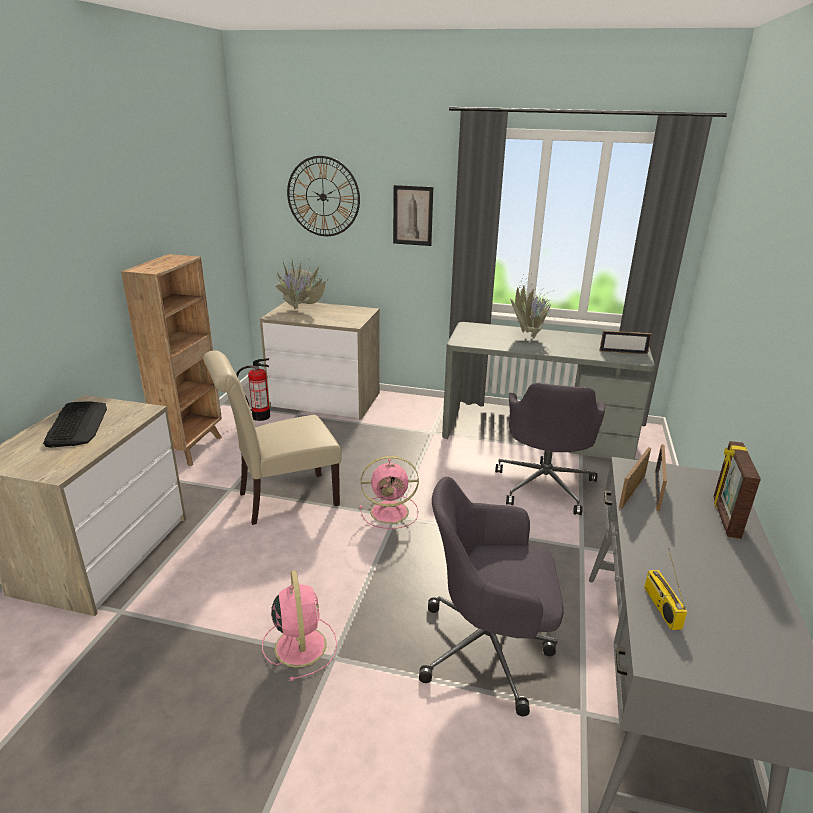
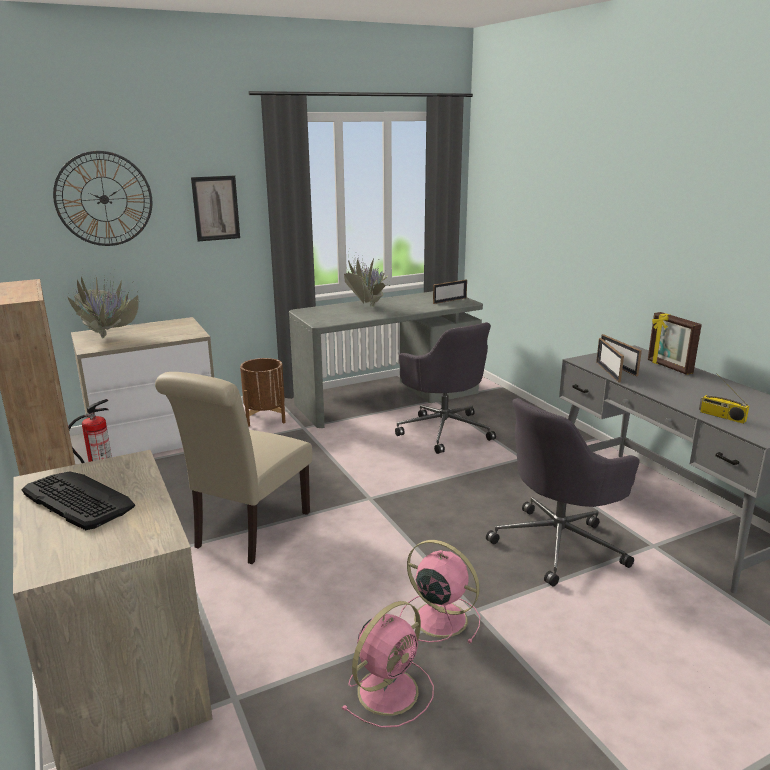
camera: 40 degrees left, 5 degrees down
pink fan [360,456,419,529] -> pink fan moved to [341,601,434,728]
none -> brown planter [240,358,286,427]

